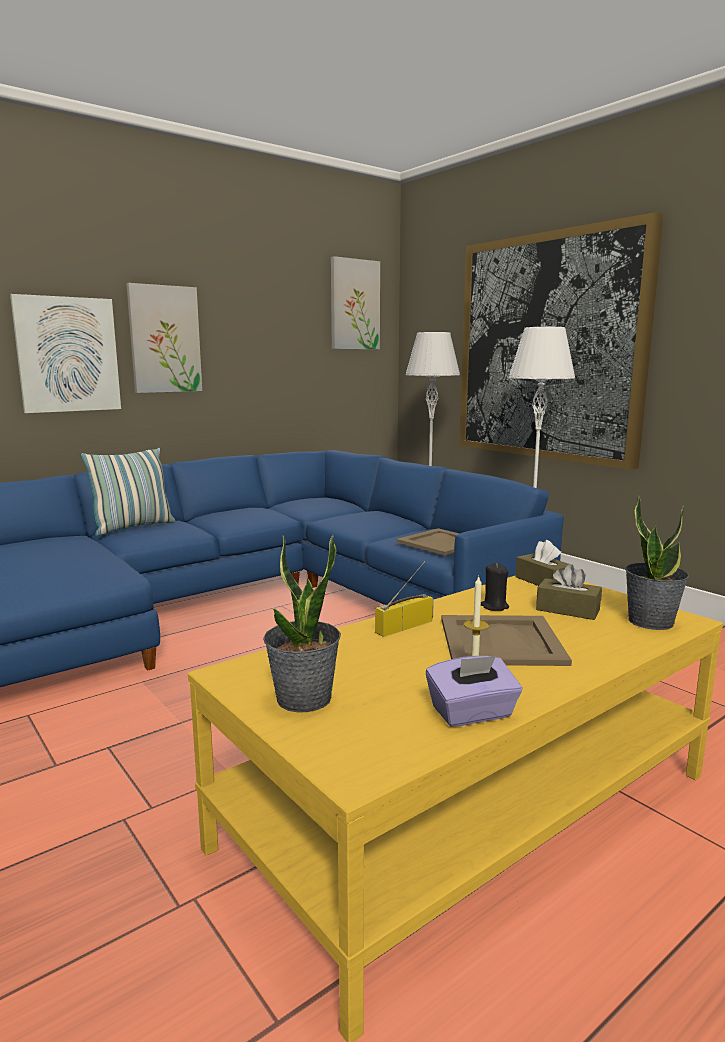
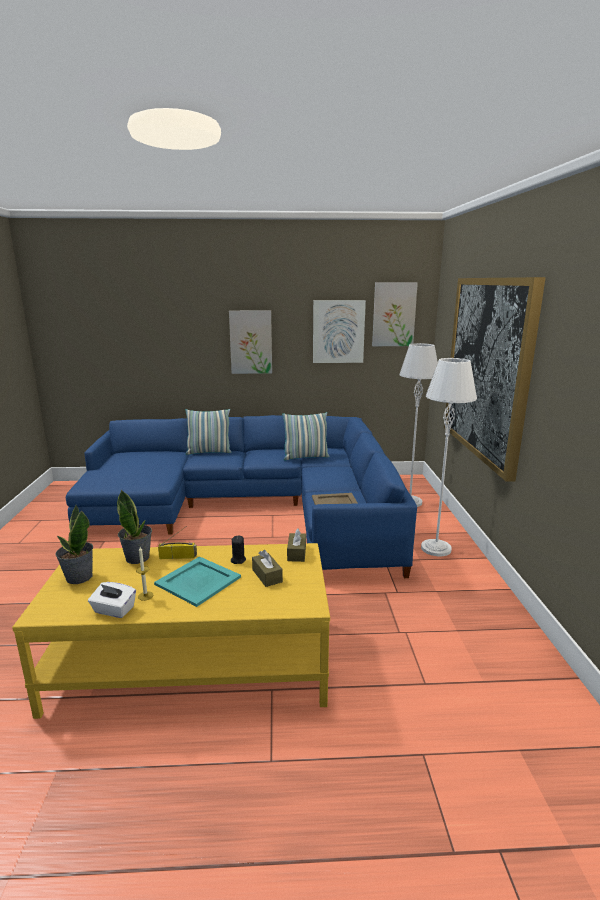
camera: 35 degrees right, 5 degrees up
picture [10,294,121,413] -> picture moved to [313,300,366,363]
purple tissue box [426,656,522,727] -> white tissue box [88,582,136,618]
beige tray [441,615,572,666] -> turquoise tray [154,556,241,607]
potted plant [625,495,689,630] -> potted plant moved to [117,490,152,564]
none -> pillow [282,412,330,460]

